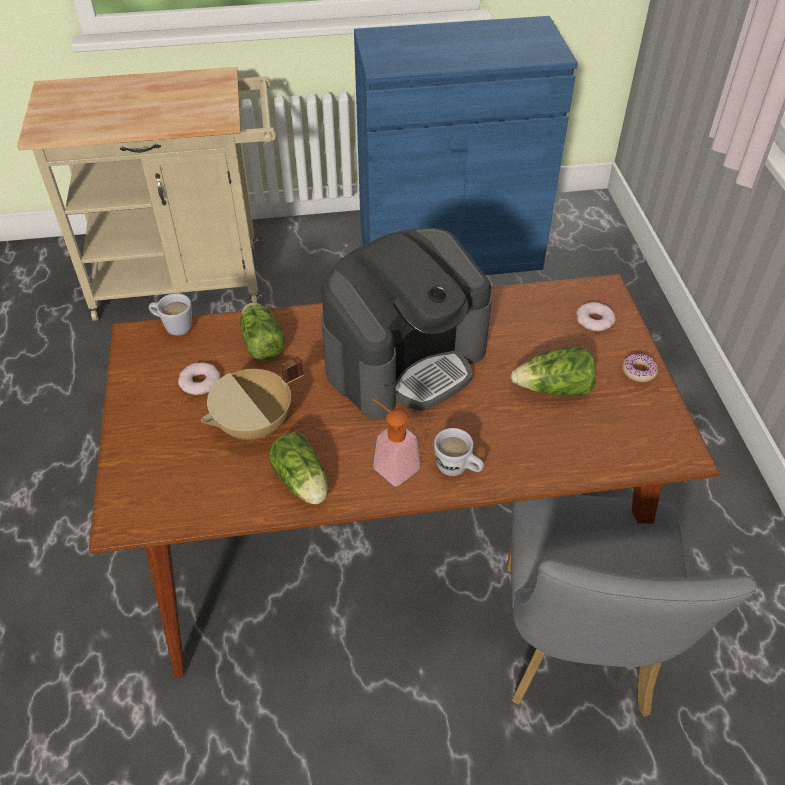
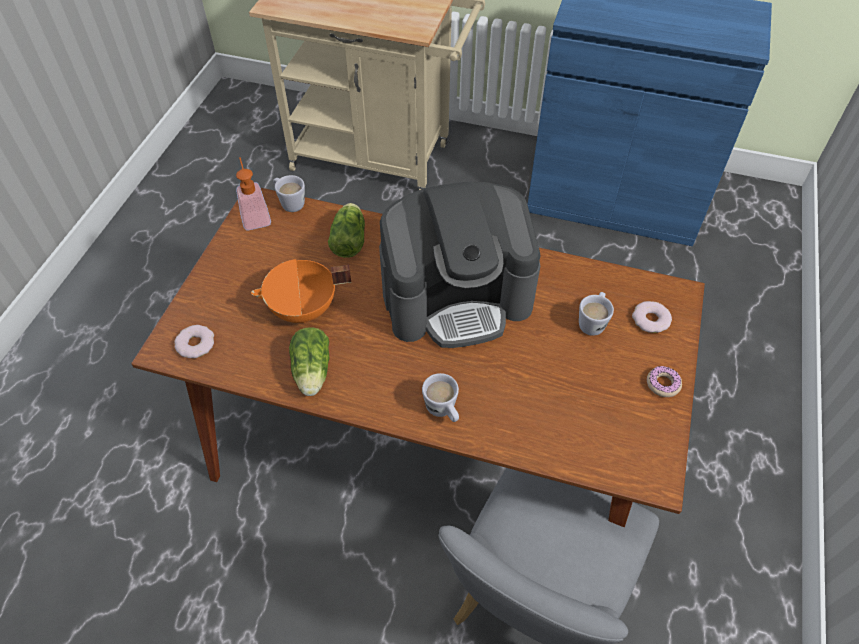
camera: 25 degrees right, 5 degrees up
donut [178,362,220,395] -> donut moved to [174,325,214,358]
beige cooking pot [201,356,303,440] -> orange cooking pot [251,259,351,323]
soap dispenser [372,398,420,487] -> soap dispenser moved to [236,157,271,230]
lettuce [511,347,596,396] -> none
none -> white mug [579,292,614,336]

